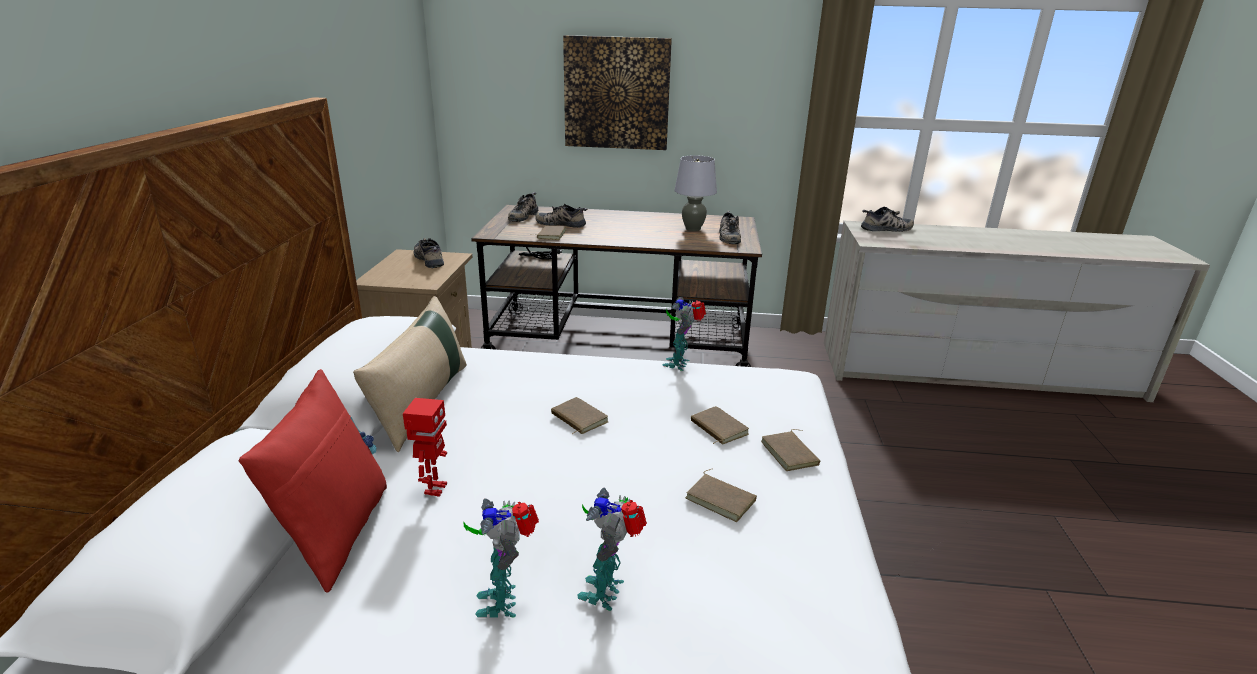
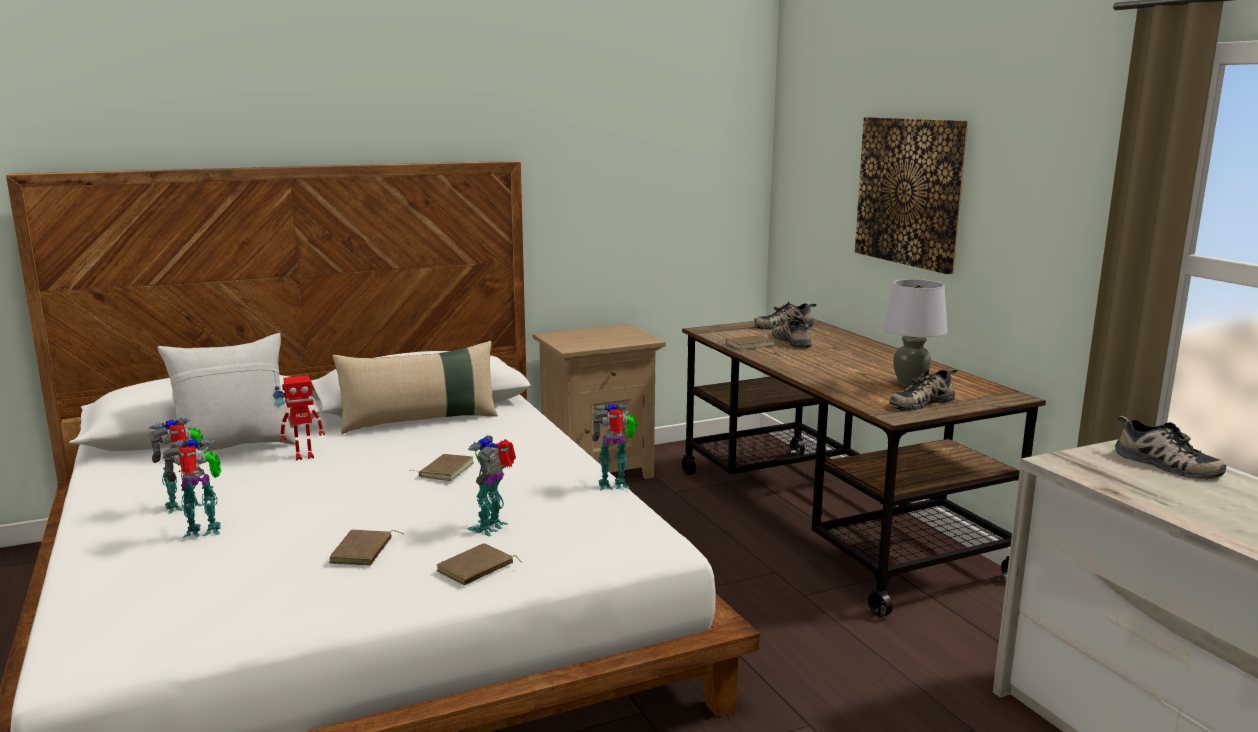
camera: 60 degrees right, 10 degrees down
red pillow [239,369,387,593] -> grey pillow [157,333,296,452]
shoe [414,238,444,268] -> none
brown book [691,406,749,445] -> toy robot [467,435,516,537]

